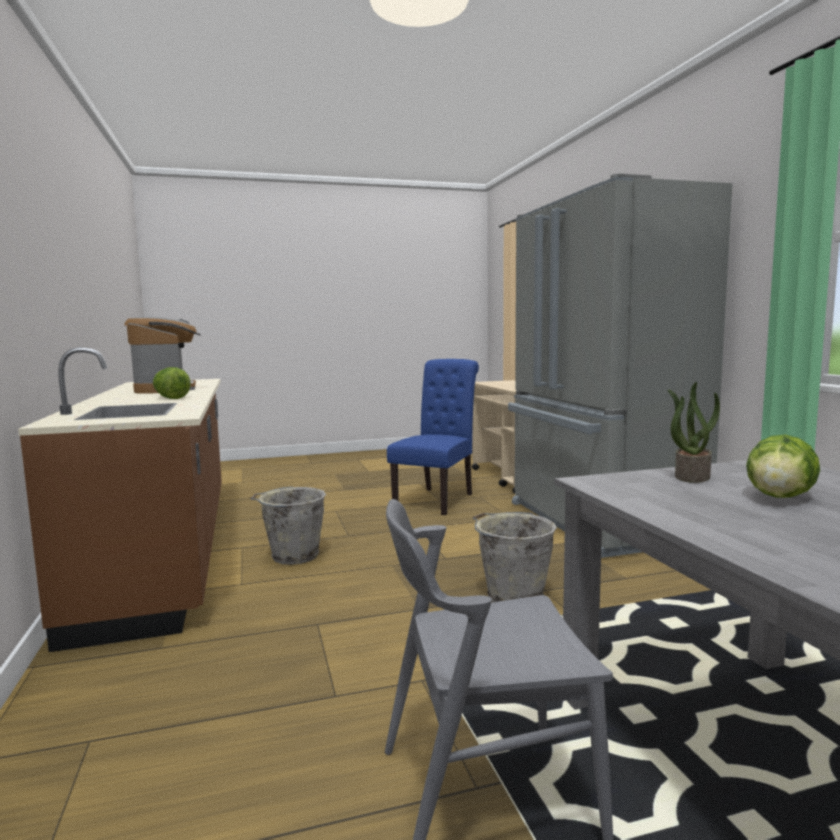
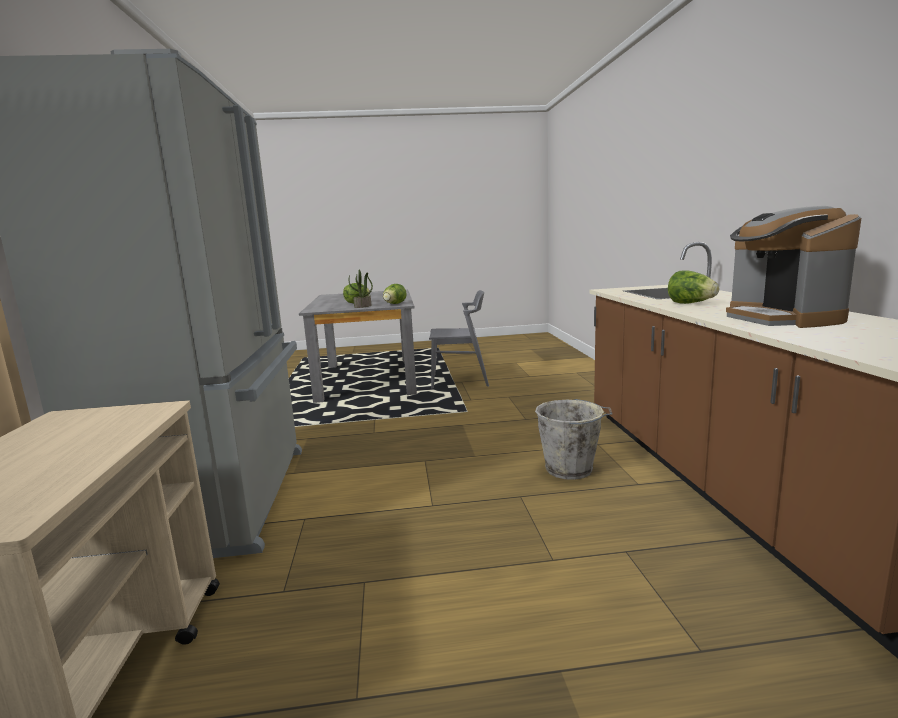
camera: 170 degrees left, 5 degrees up
blue chair [387,359,479,515] -> none
grey bucket [473,512,557,602] -> none
none -> lettuce [383,284,407,304]

